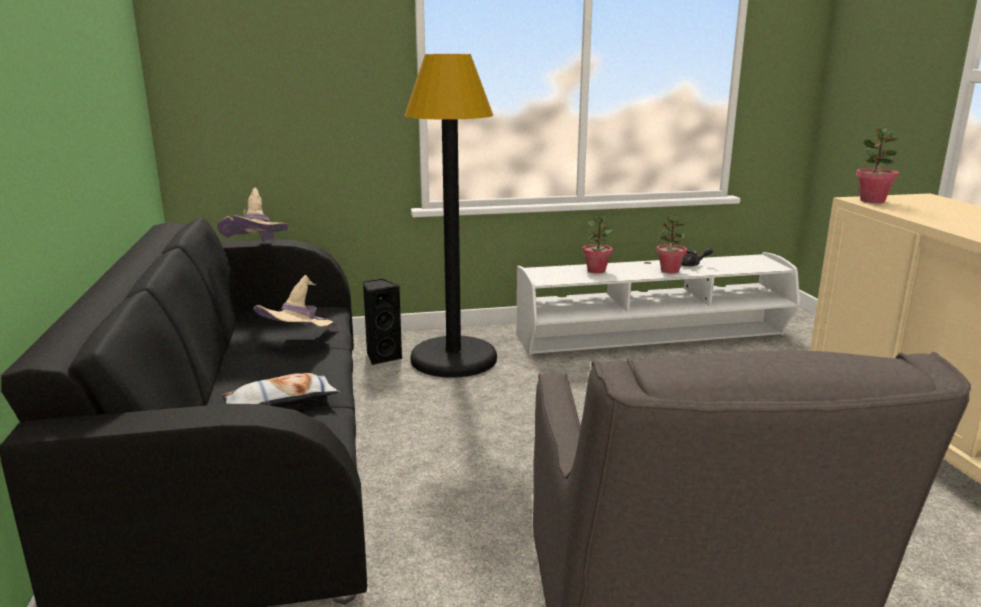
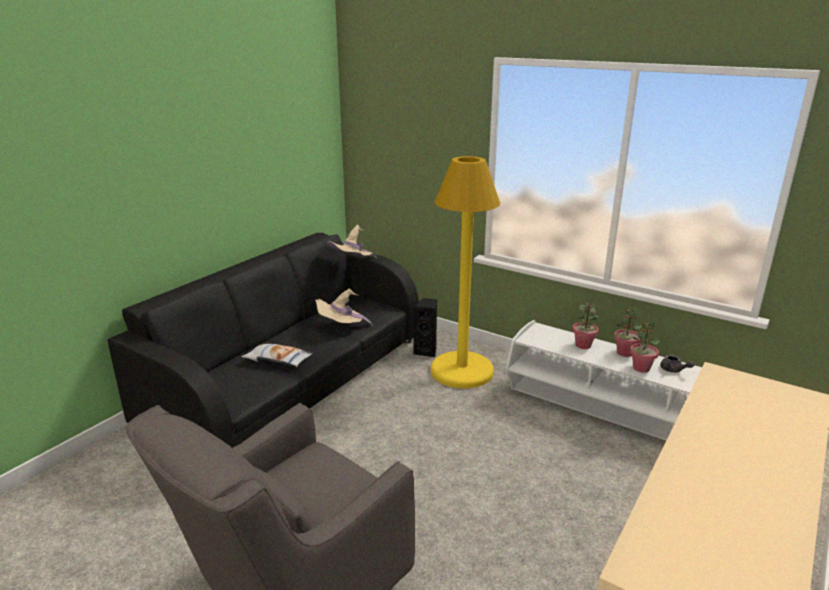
camera: 45 degrees right, 5 degrees up
black floor lamp [404,54,497,378] -> yellow floor lamp [431,156,500,388]
potted plant [856,128,899,203] -> potted plant moved to [614,307,642,357]

